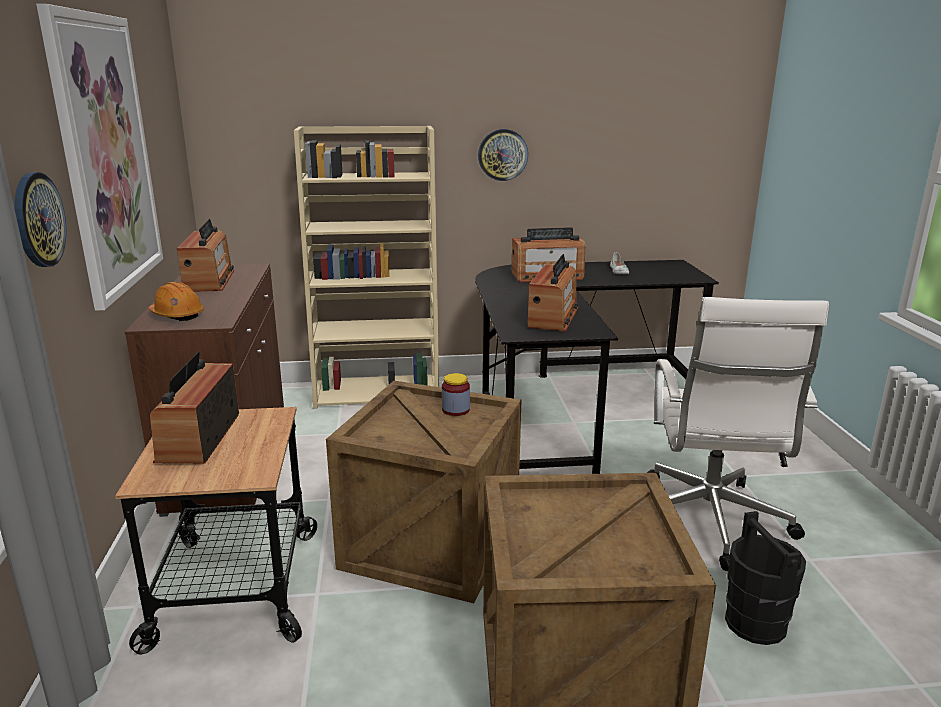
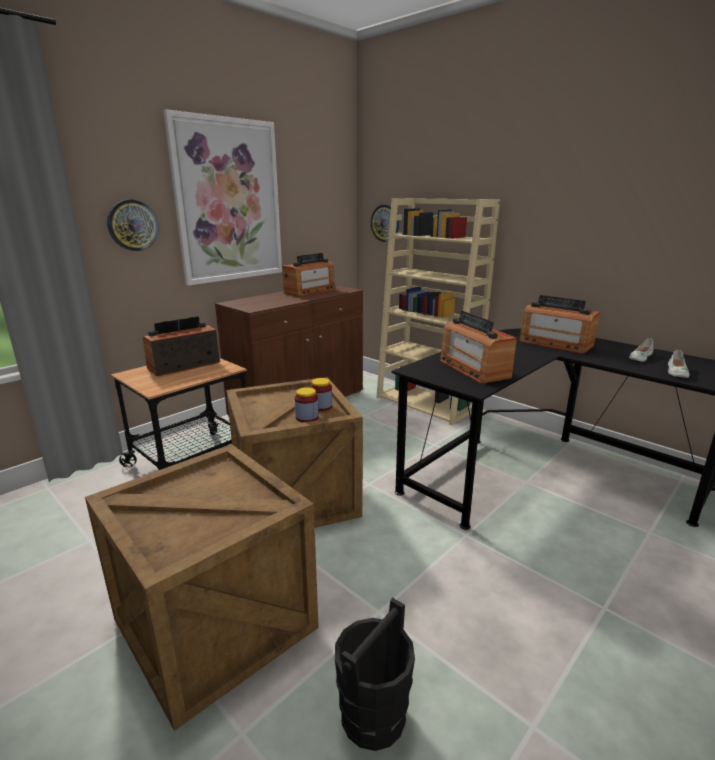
camera: 50 degrees right, 0 degrees up
orange hard hat [148,282,204,321] -> none
wall clock [478,129,528,181] -> wall clock moved to [371,205,399,242]
radio [528,254,579,331] -> radio turned 90 degrees clockwise [440,311,517,384]
white office chair [647,297,829,571] -> none
none -> jar [295,387,319,422]
none -> white shoe [668,350,689,378]

